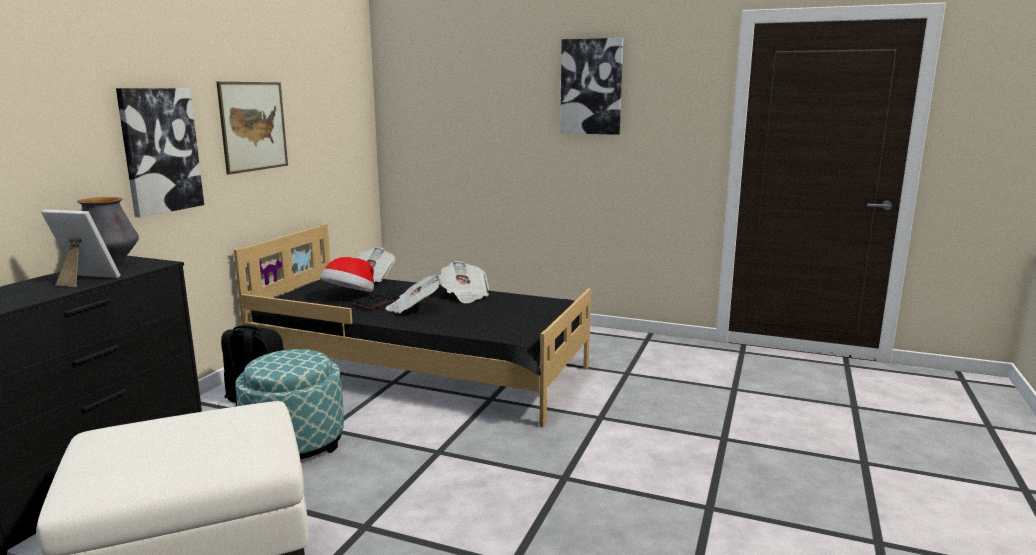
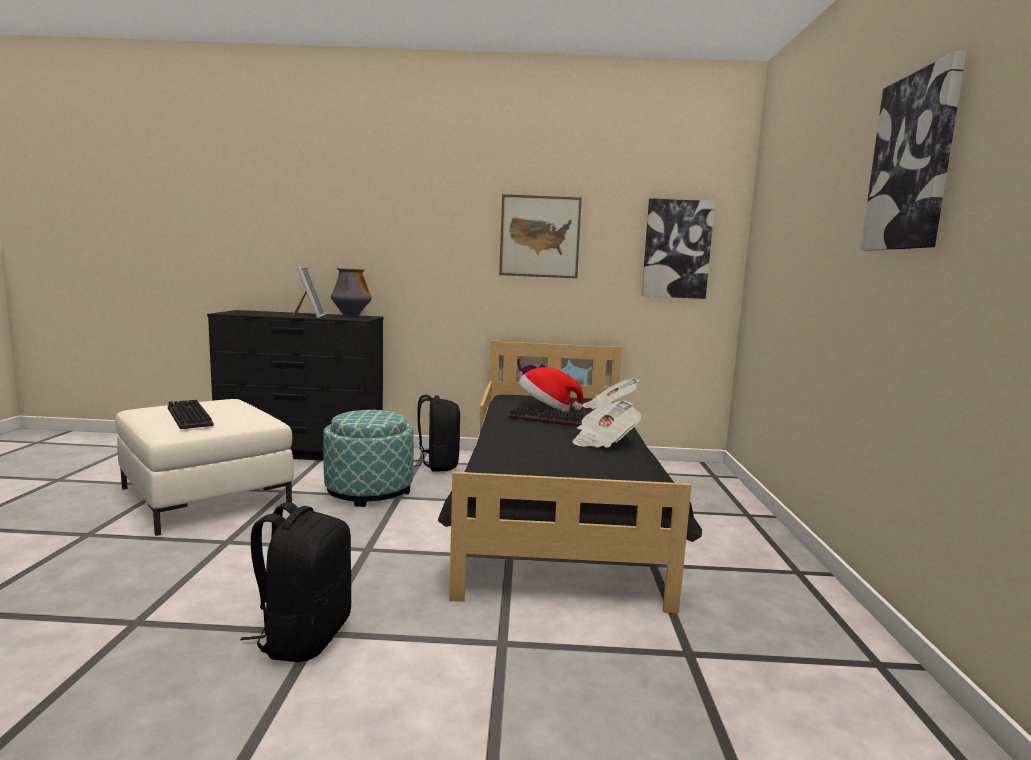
camera: 70 degrees right, 5 degrees down
picture [116,88,204,218] -> picture moved to [642,198,715,299]
newspaper [386,275,442,314] -> none
none -> keyboard [168,400,214,429]
none -> black backpack [240,502,352,662]

